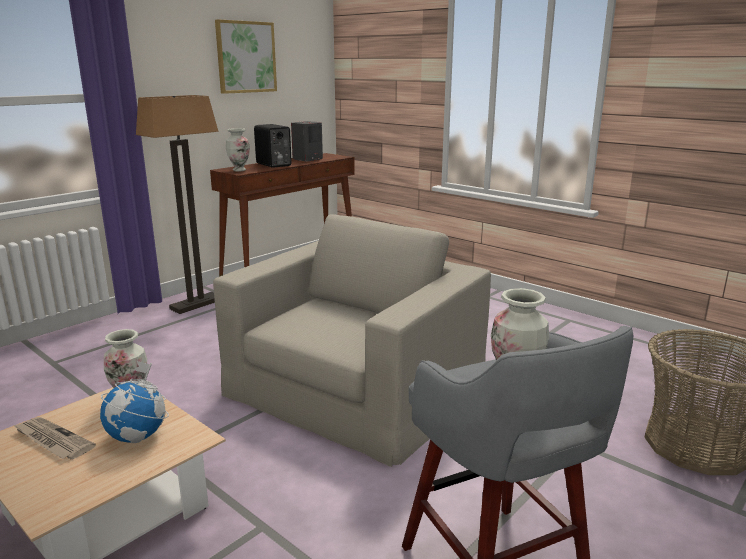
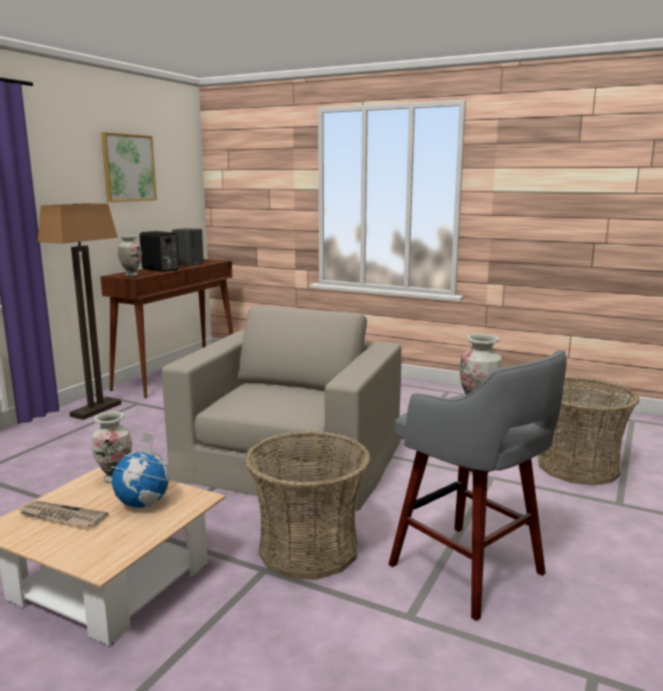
camera: 15 degrees left, 5 degrees down
none -> basket [244,430,371,580]

